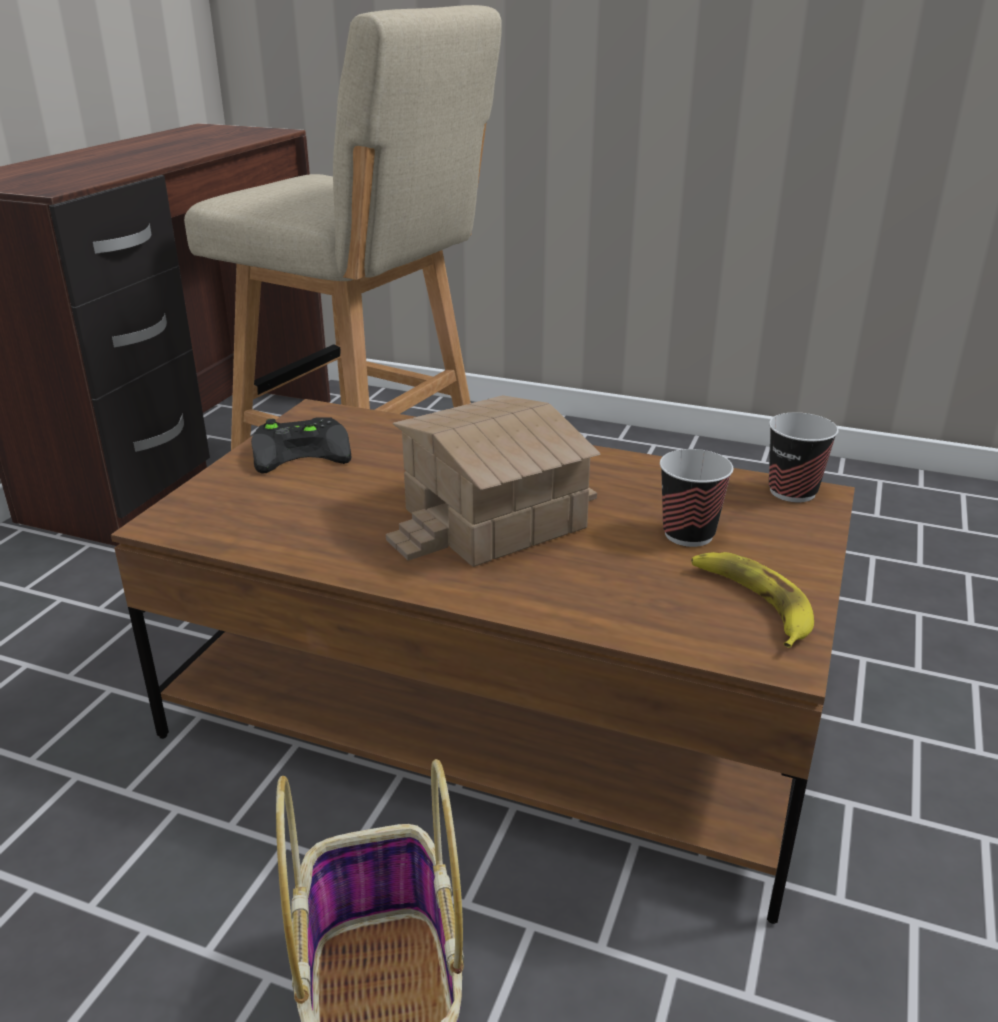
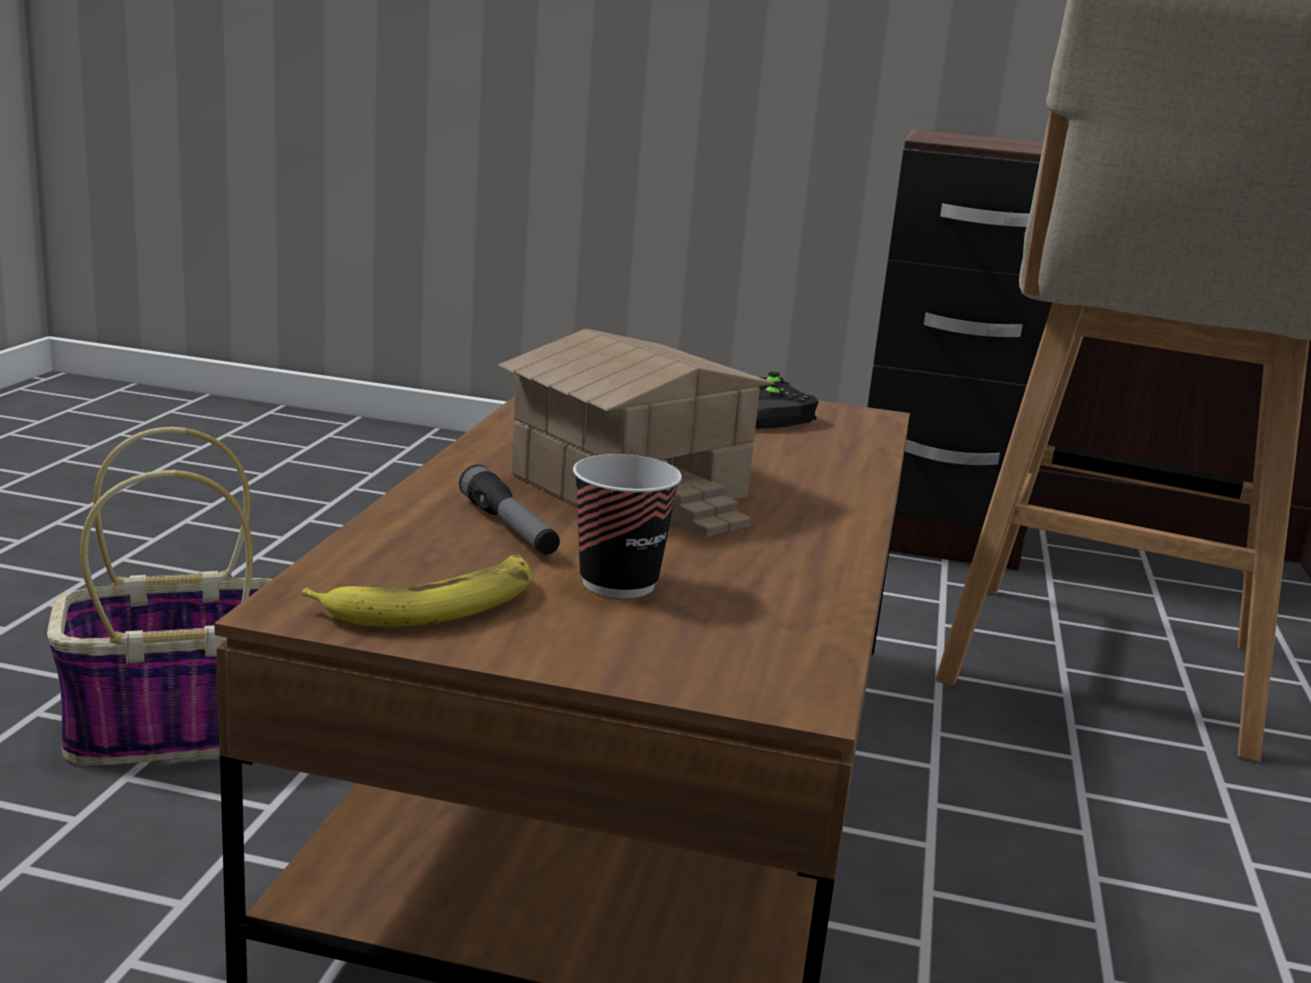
camera: 80 degrees right, 10 degrees down
cup [769,412,839,502] -> none
none -> flashlight [459,464,560,555]

